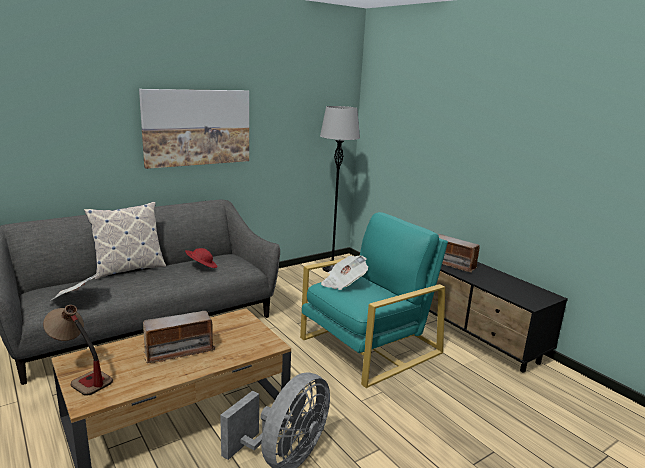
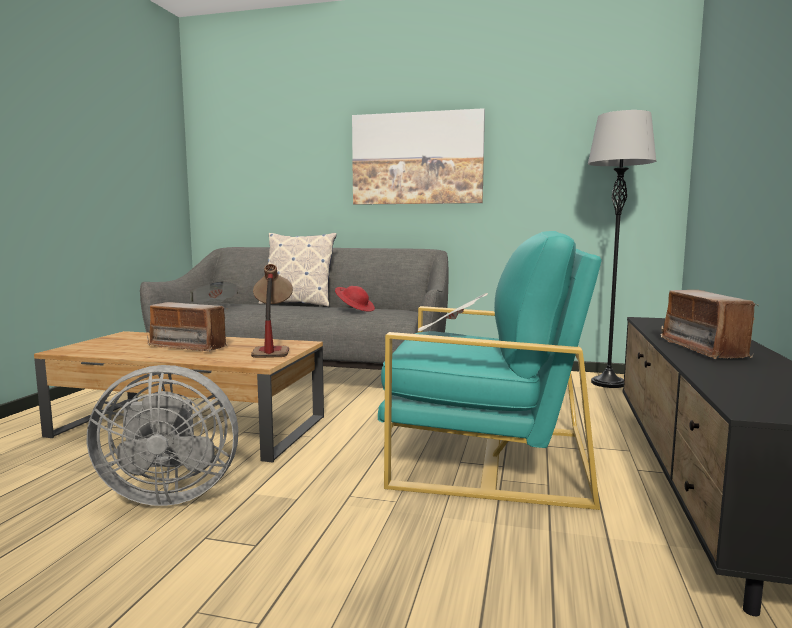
camera: 50 degrees right, 10 degrees down
table lamp [43,305,113,396] -> table lamp moved to [251,264,293,358]

